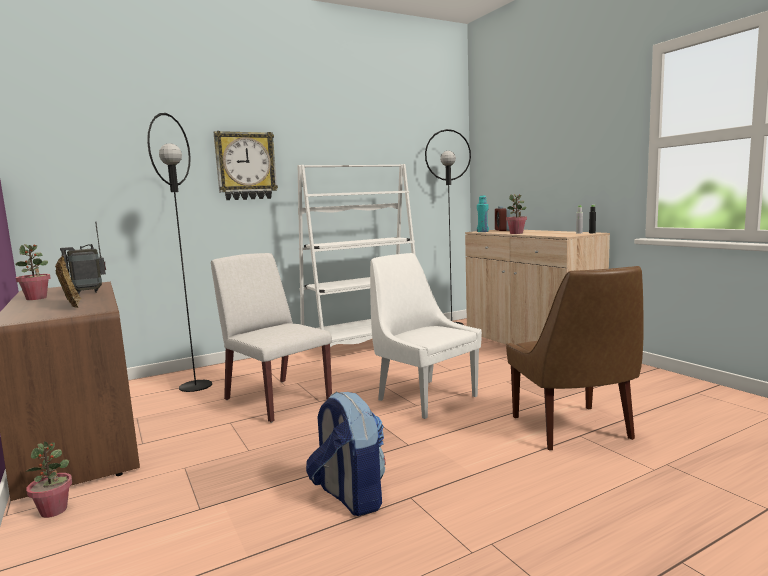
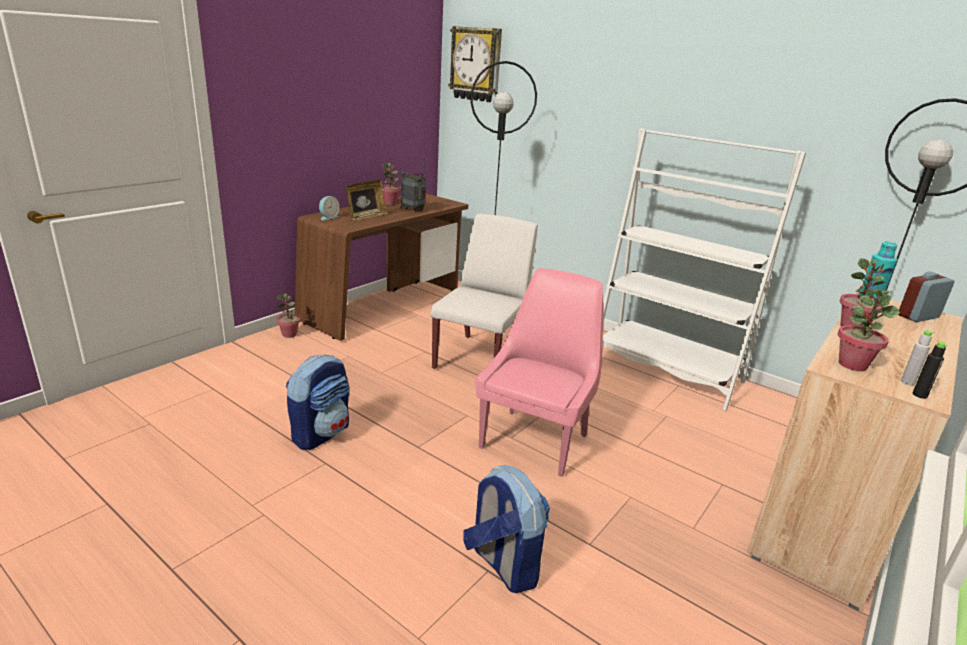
camera: 65 degrees right, 15 degrees up
wall clock [213,131,278,200] -> wall clock moved to [448,26,502,102]
white chair [370,253,482,419] -> pink chair [476,268,603,477]
brown chair [506,266,644,450] -> backpack [463,465,550,593]
none -> alarm clock [319,196,339,220]
none -> potted plant [838,289,900,371]

